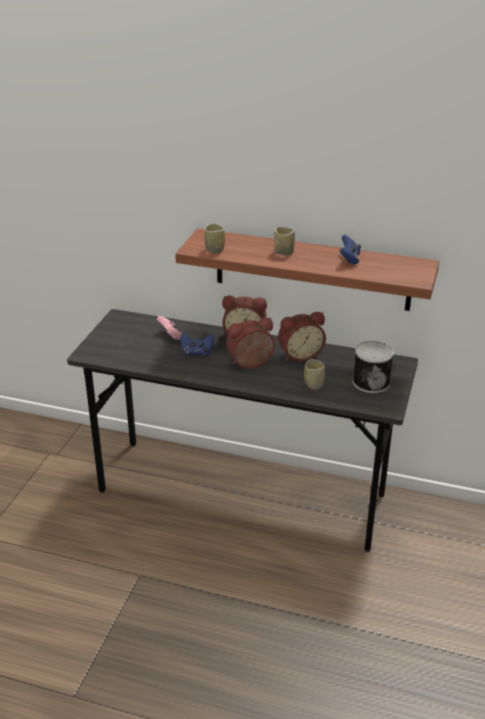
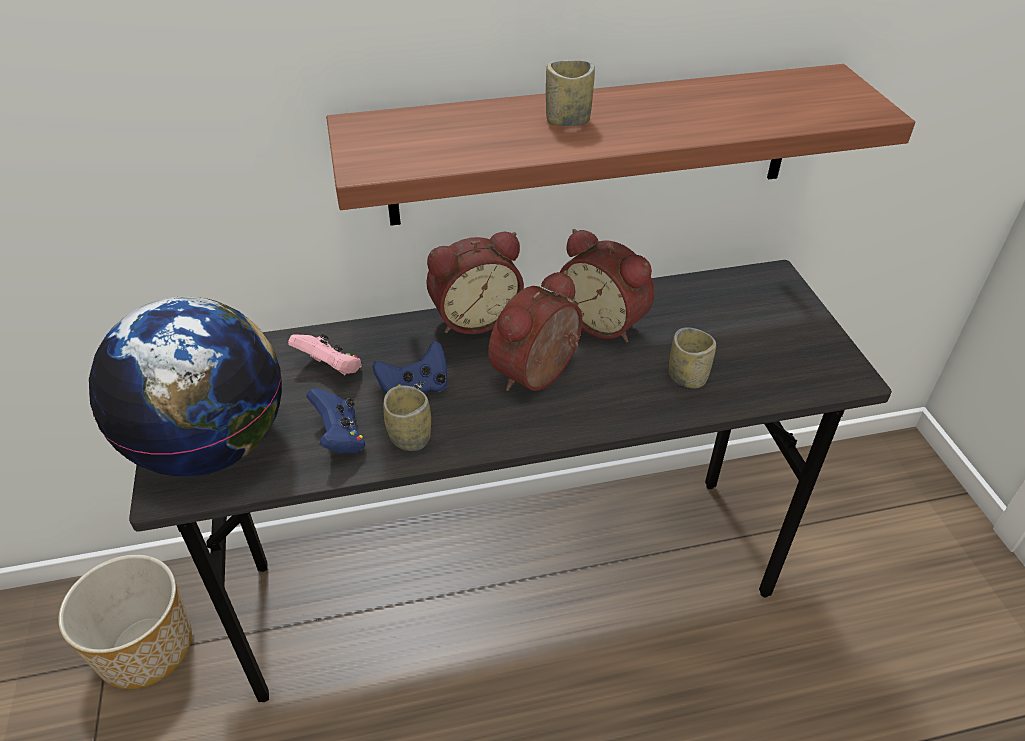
camera: 30 degrees left, 10 degrees up
cup [204,223,225,254] -> cup moved to [383,386,431,451]
alarm clock [278,312,326,362] -> alarm clock turned 90 degrees clockwise [559,229,655,343]
blue game controller [340,235,361,265] -> blue game controller moved to [306,388,365,454]
can [353,341,394,393] -> none
none -> planter [58,555,192,689]
none -> globe [89,297,282,476]

